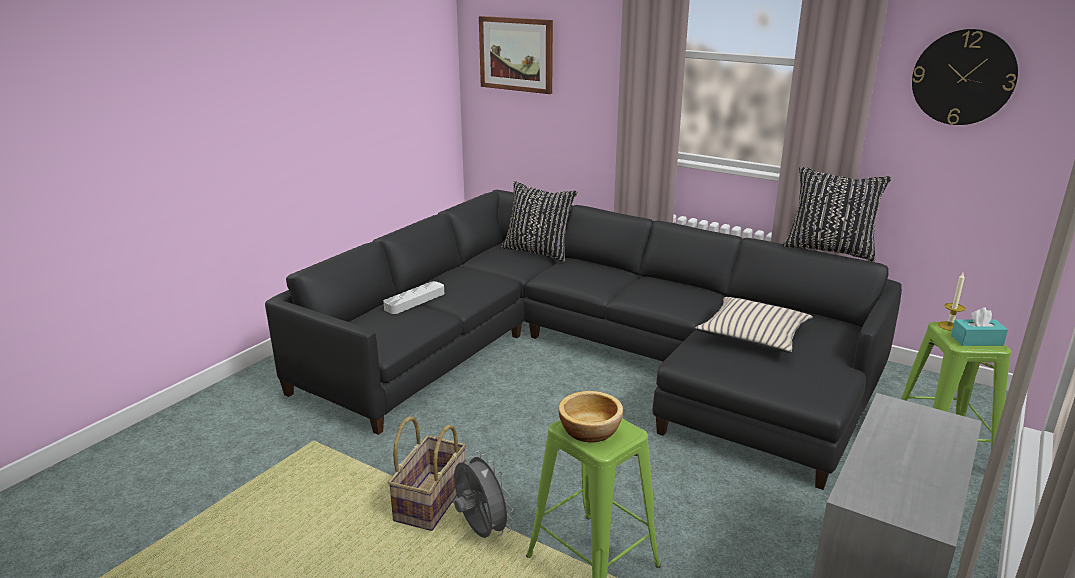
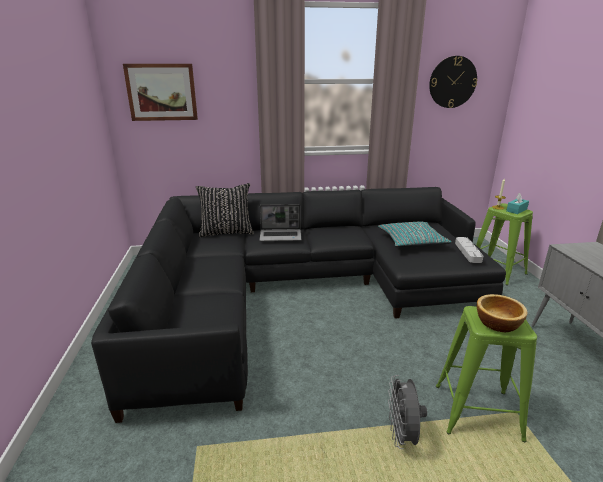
camera: 40 degrees left, 0 degrees up
grey tray [383,281,444,314] -> grey tray moved to [455,237,483,263]
basket [388,417,466,531] -> none
grey fan [454,451,514,538] -> grey fan turned 105 degrees counterclockwise [388,375,427,449]
beige pillow [695,297,813,353] -> turquoise pillow [378,221,452,247]
black pillow [783,167,892,262] -> none
none -> laptop [259,204,302,241]

